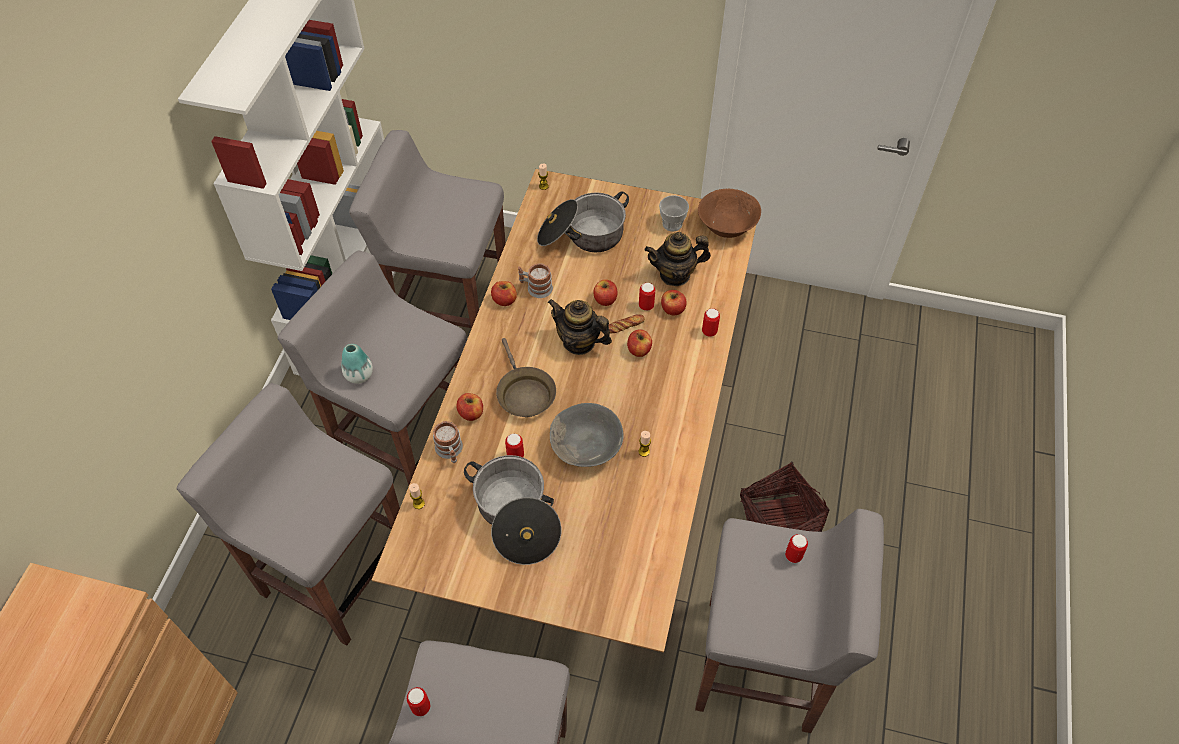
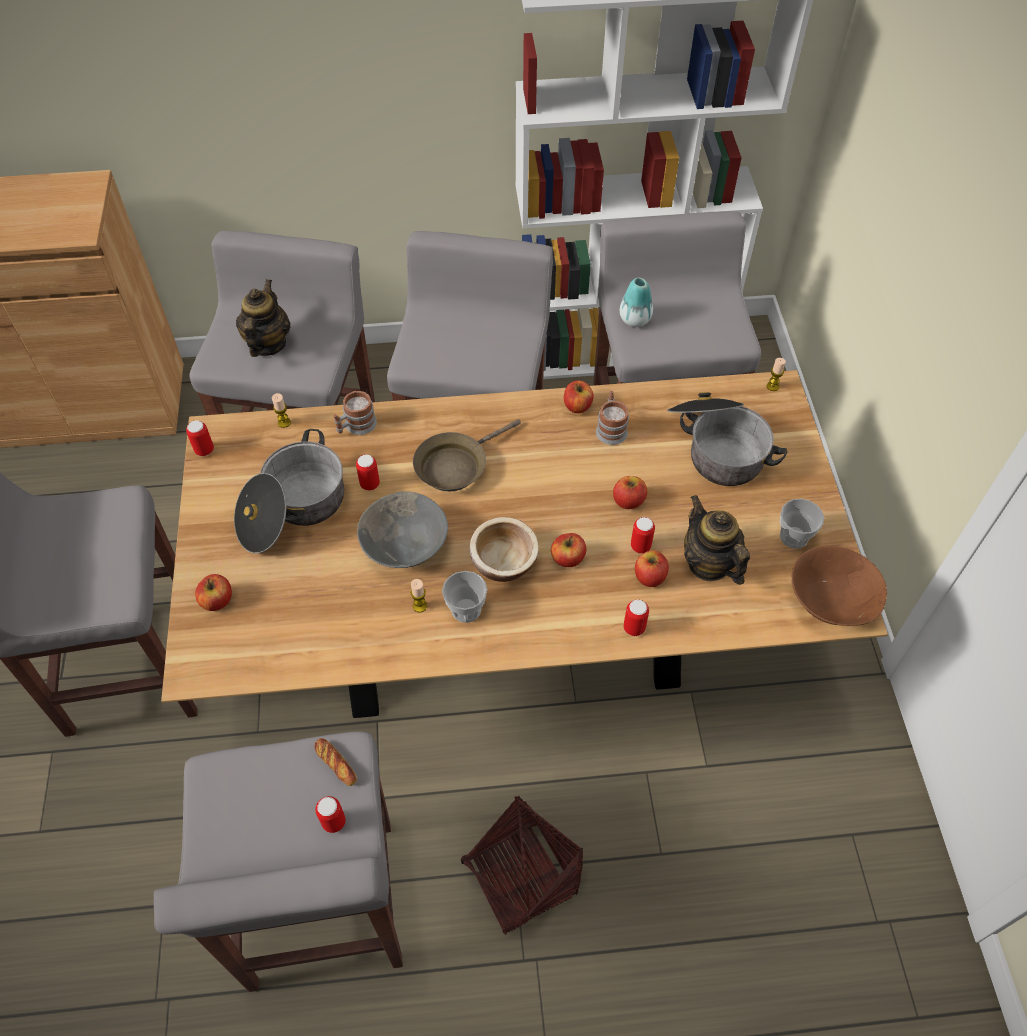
camera: 70 degrees right, 0 degrees up
vase [341,344,373,384] -> vase moved to [620,277,653,327]
can [407,687,430,716] -> can moved to [186,420,214,456]
apple [456,393,483,421] -> apple moved to [195,574,232,611]
teapot [548,299,612,355] -> teapot moved to [236,279,291,357]
bread [608,314,645,333] -> bread moved to [314,738,357,786]
none -> cup [442,571,488,623]
none -> bowl [470,517,539,582]

